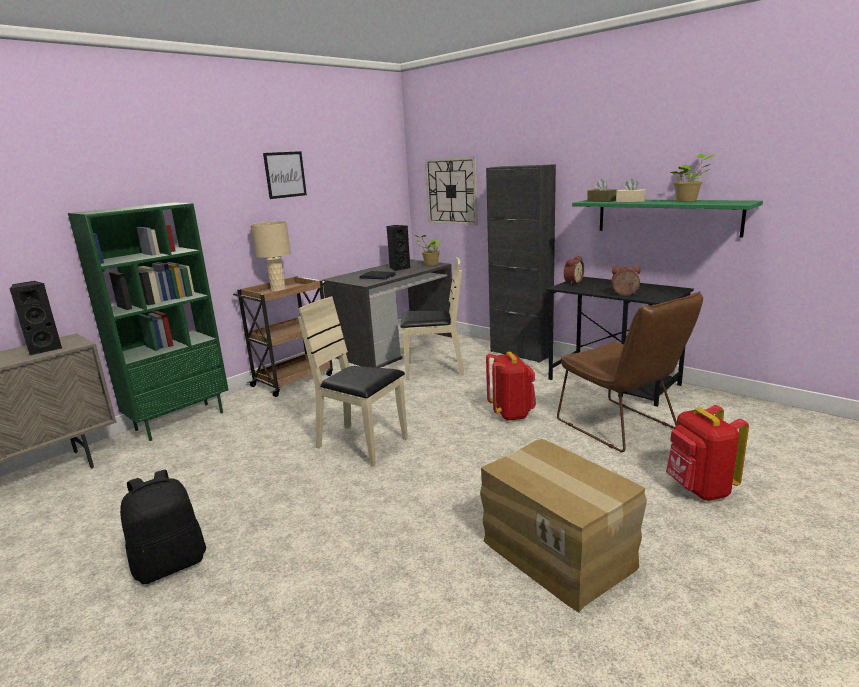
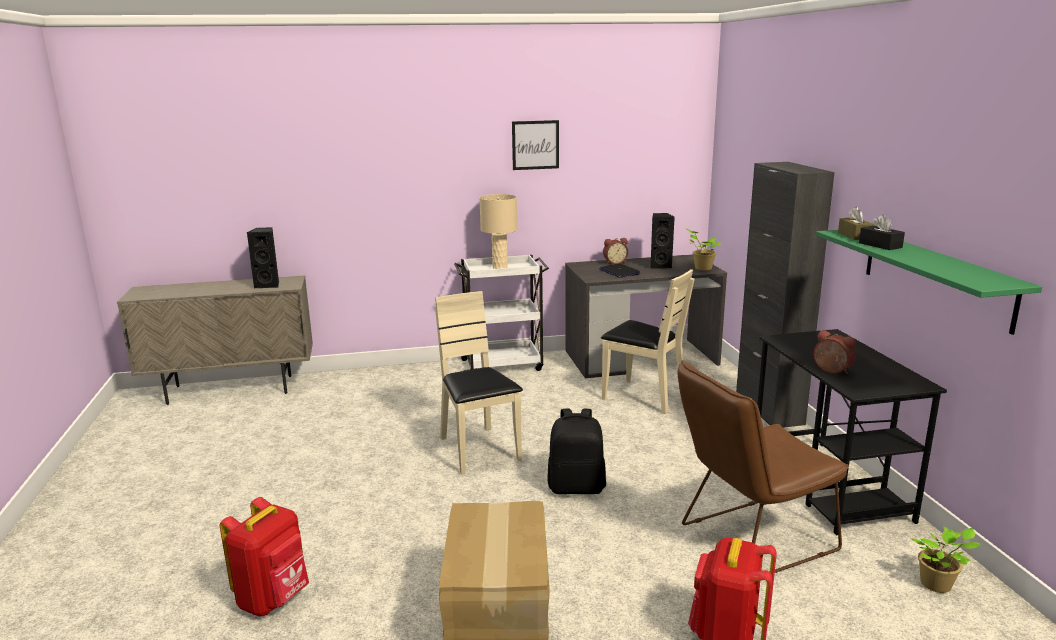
camera: 35 degrees right, 0 degrees up
green bookcase [68,202,228,441] -> none
black backpack [120,469,206,584] -> black backpack moved to [547,409,606,494]
brown cart [233,276,333,397] -> white cart [454,255,549,371]
wall clock [425,157,478,225] -> none
red backpack [486,352,536,421] -> red backpack moved to [220,497,309,616]
brown chair [557,291,703,452] -> brown chair turned 60 degrees clockwise [677,360,849,573]
alarm clock [564,256,584,284] -> alarm clock moved to [603,238,628,264]
beige tissue box [616,179,646,202] -> black tissue box [859,214,905,250]
potted plant [670,154,715,202] -> potted plant moved to [910,526,981,593]

